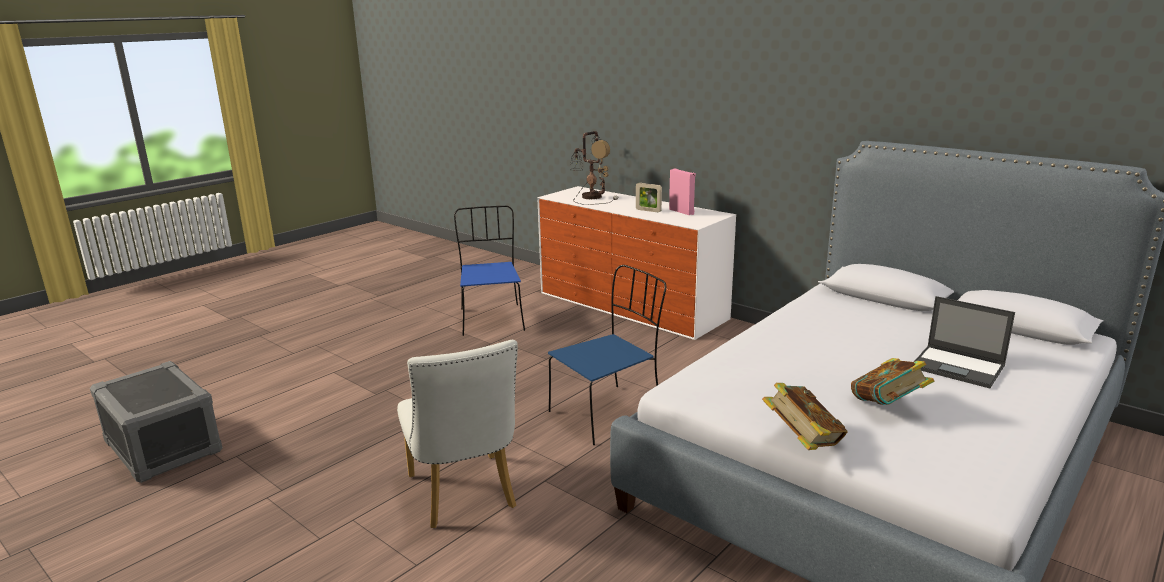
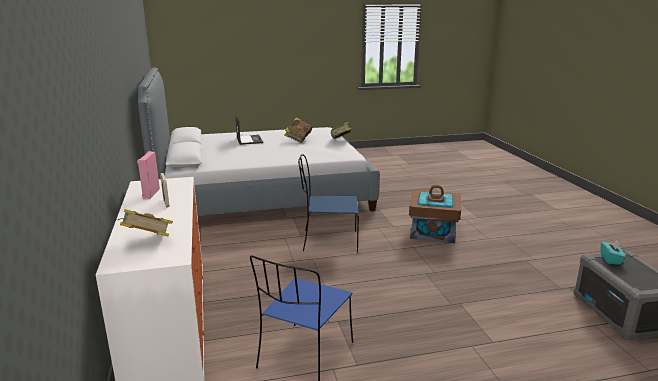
camera: 145 degrees left, 0 degrees up
white chair [397,340,518,528] -> brown storage box [409,185,461,243]
table lamp [570,131,618,205] -> book [118,209,173,236]
none -> turquoise tissue box [601,240,626,265]

